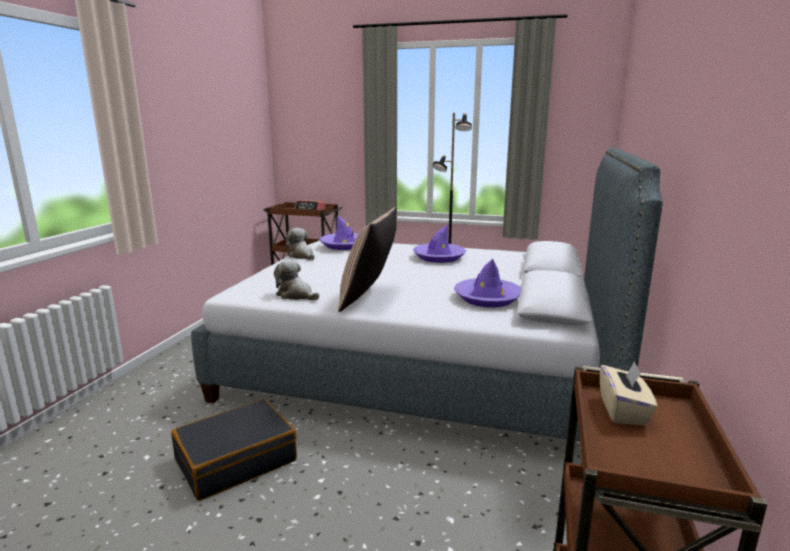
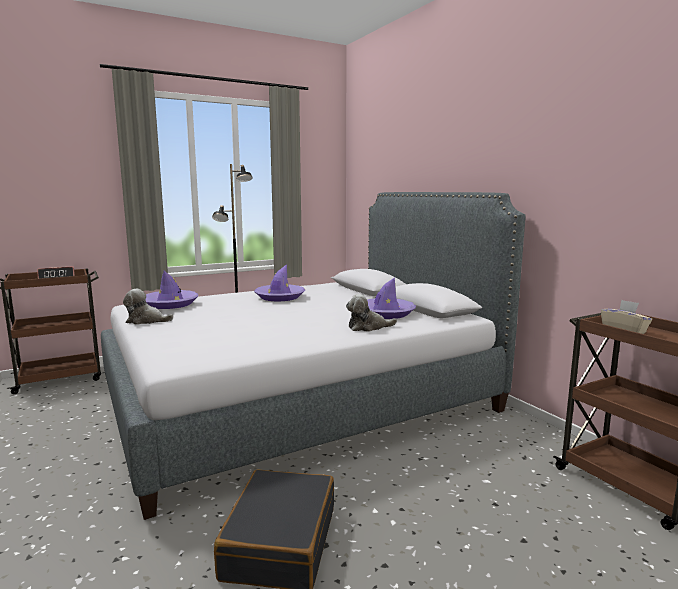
camera: 45 degrees left, 5 degrees down
plush toy [274,259,319,300] -> plush toy moved to [346,294,397,332]
pillow [338,207,397,312] -> none

